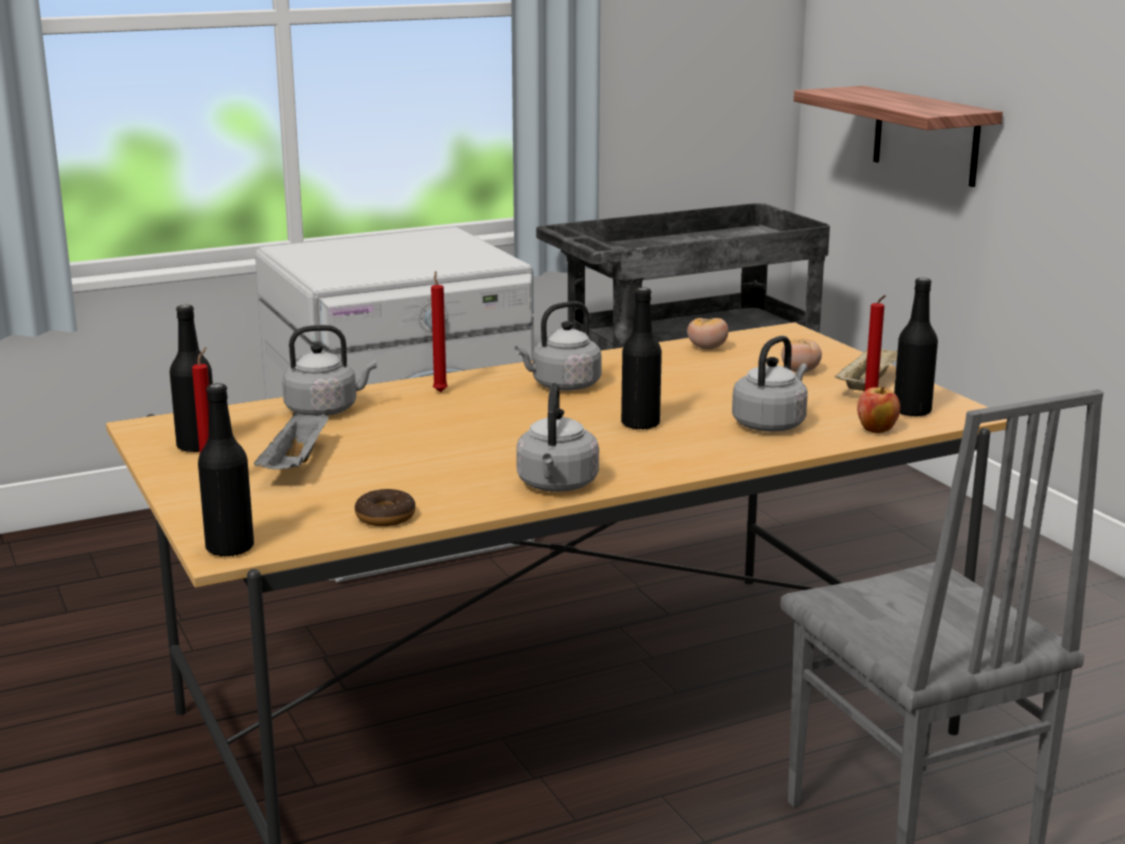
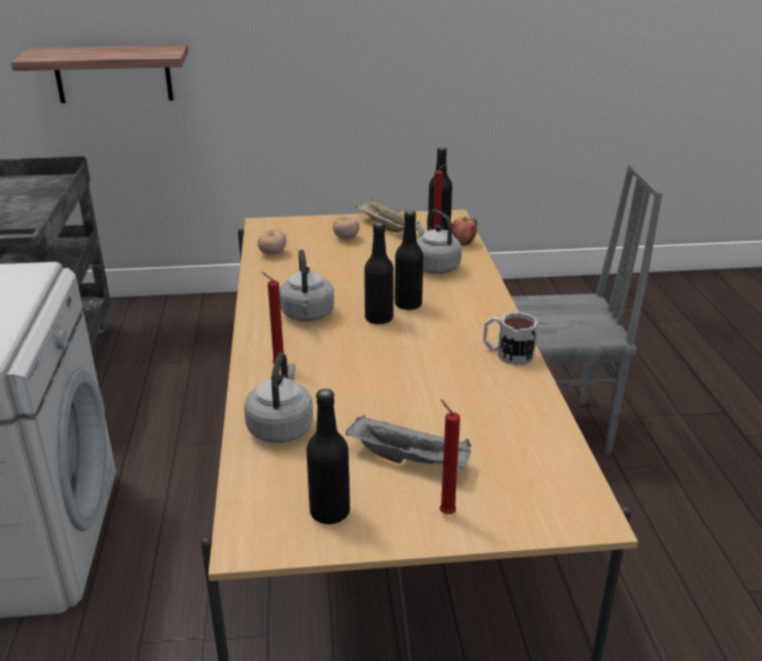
camera: 70 degrees left, 10 degrees up
black bottle [198,383,254,557] -> black bottle moved to [364,222,394,325]
donut [355,489,416,526] -> none
grey kettle [516,383,599,492] -> mug [483,312,538,366]

